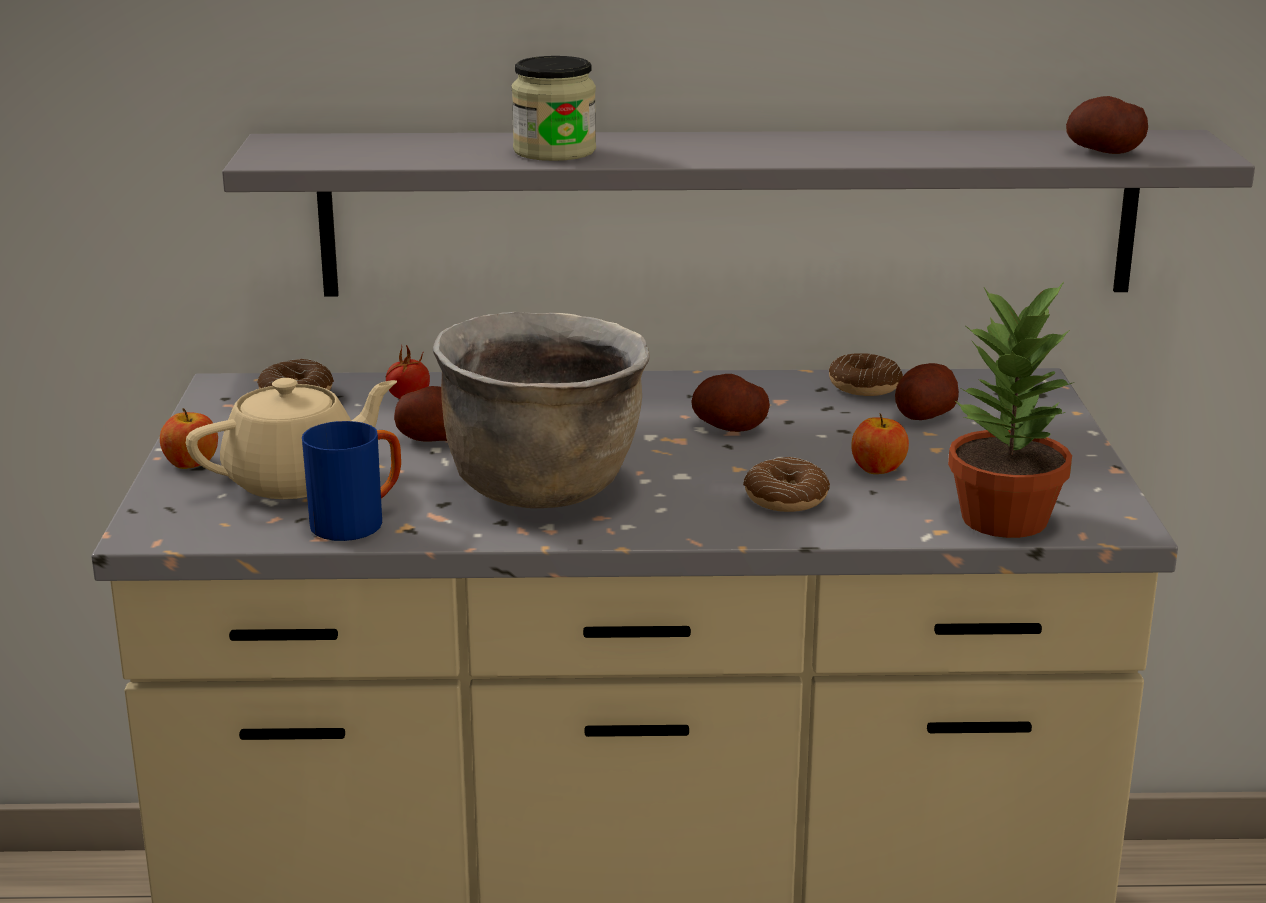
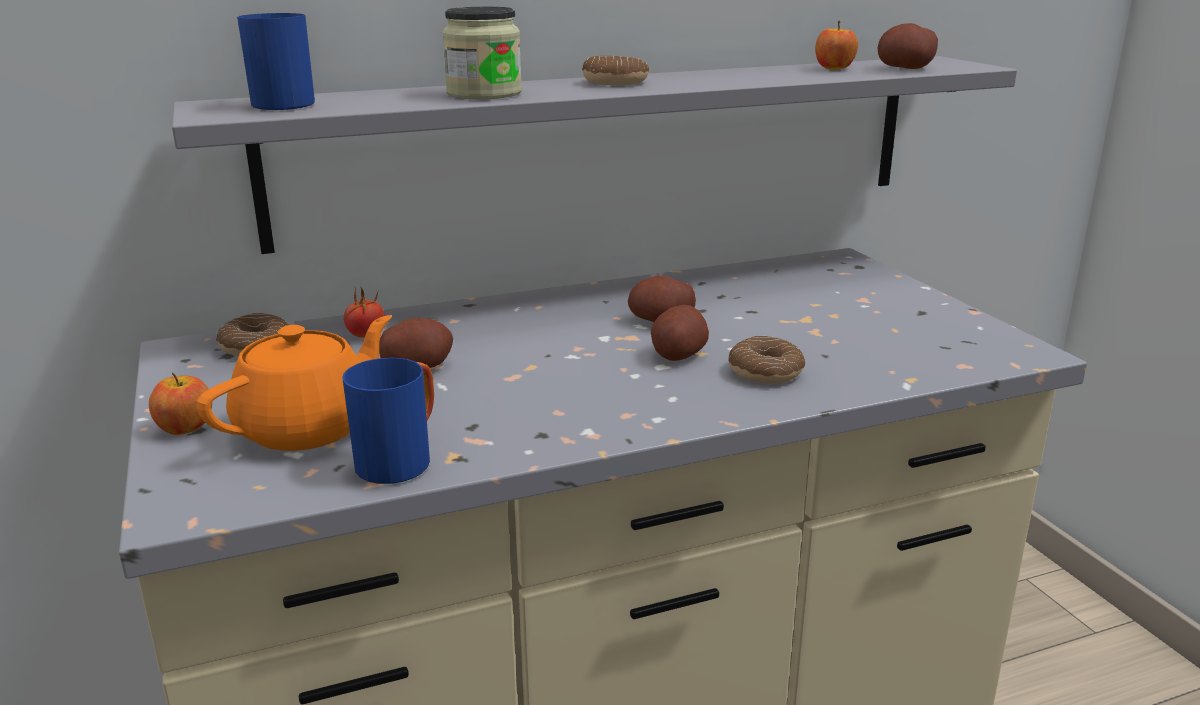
camera: 20 degrees left, 0 degrees up
beige teapot [186,378,397,499] -> orange teapot [197,315,392,451]
brown cooking pot [432,312,650,508] -> none
donut [829,353,903,396] -> donut moved to [582,56,649,85]
apple [851,413,909,474] -> apple moved to [815,21,858,70]
potato [895,363,959,420] -> potato moved to [651,305,709,361]
potted plant [948,282,1074,538] -> none
none -> blue mug [237,13,315,110]

